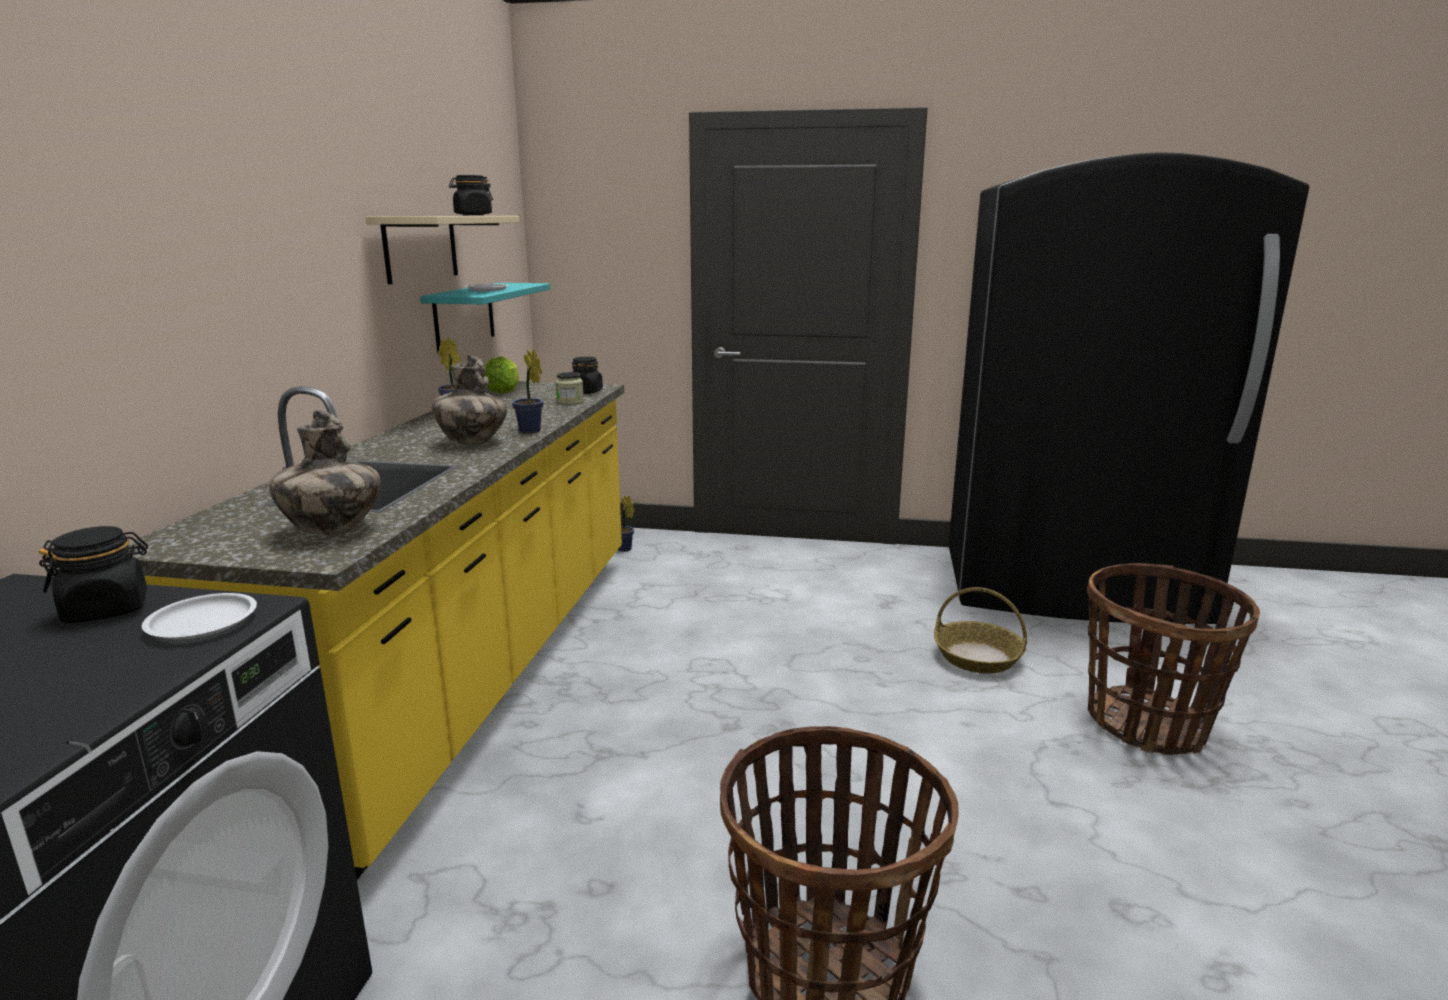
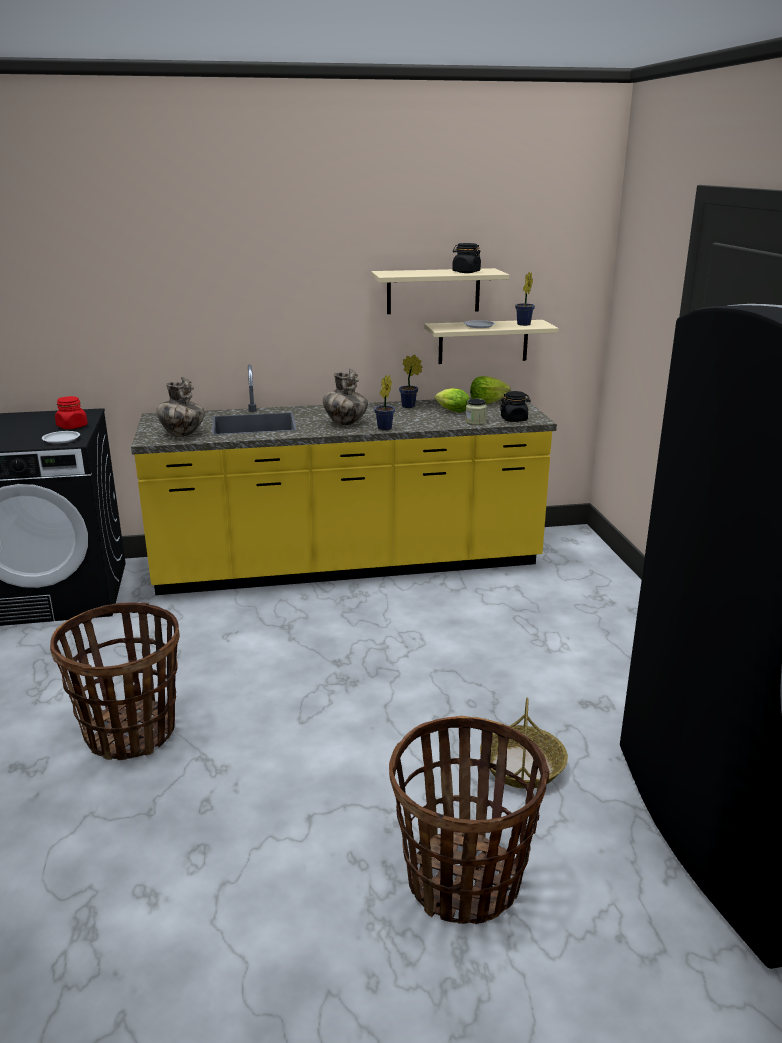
camera: 70 degrees right, 5 degrees up
black jar [39,526,148,623] -> red jar [55,396,87,429]
turquoise shelf [420,283,550,353] -> beige shelf [424,320,559,364]
potted plant [618,495,635,552] -> potted plant moved to [515,272,535,326]
none -> lettuce [435,388,470,413]

